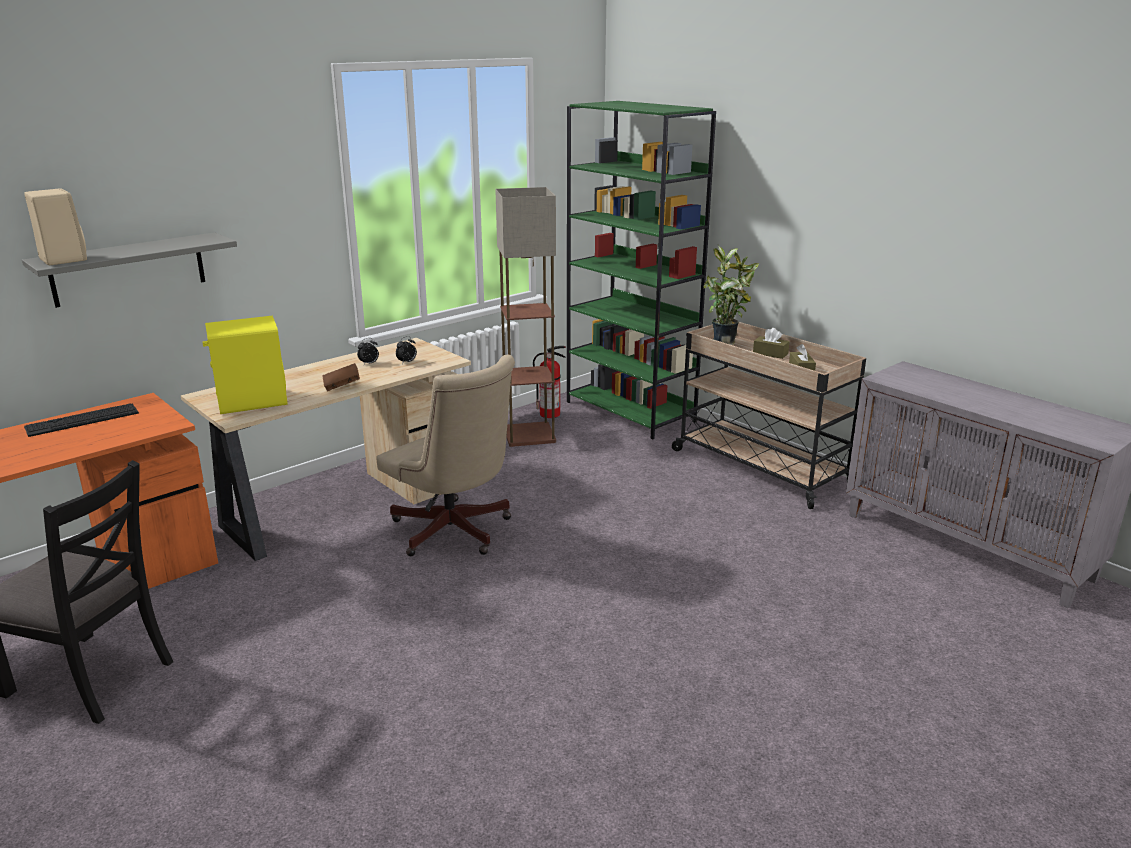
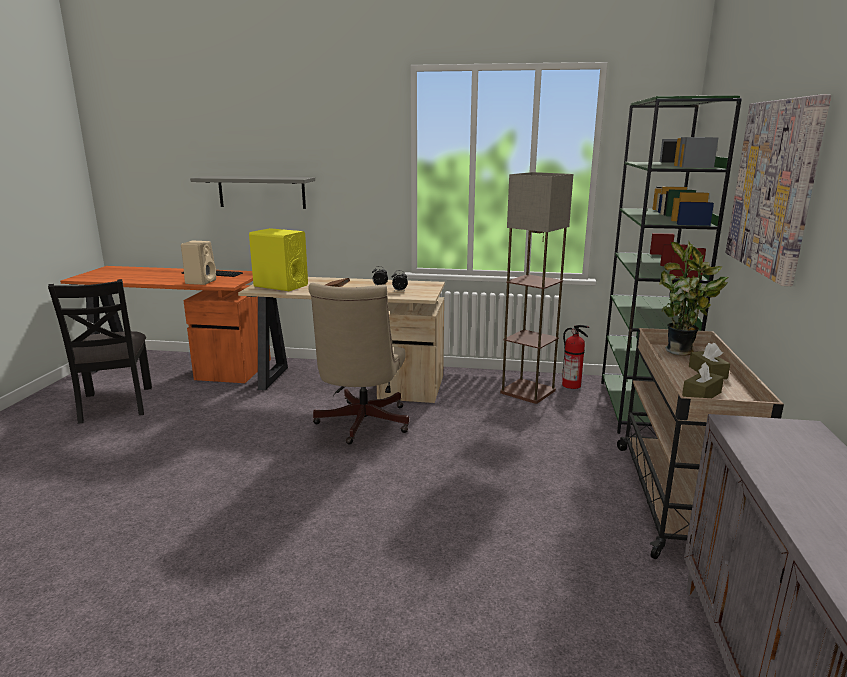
camera: 50 degrees right, 5 degrees down
beige speaker [24,189,87,265] -> beige speaker moved to [181,241,216,285]
none -> picture [725,95,831,286]

